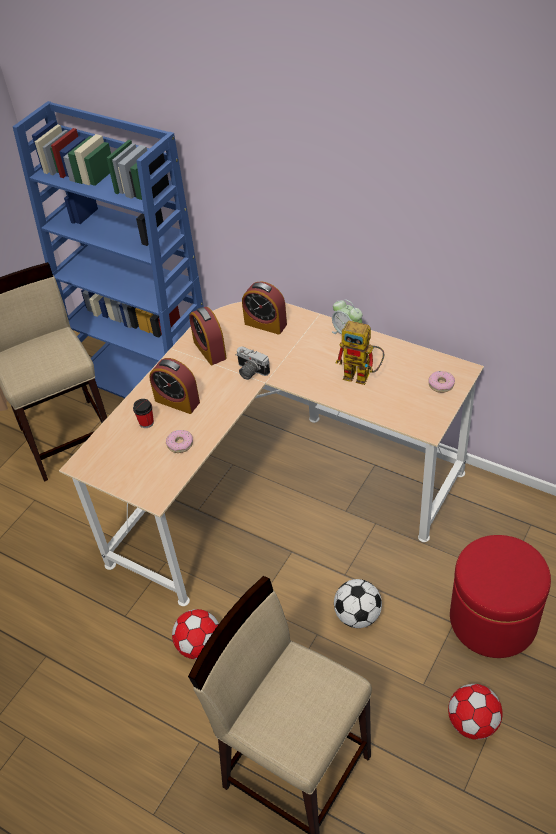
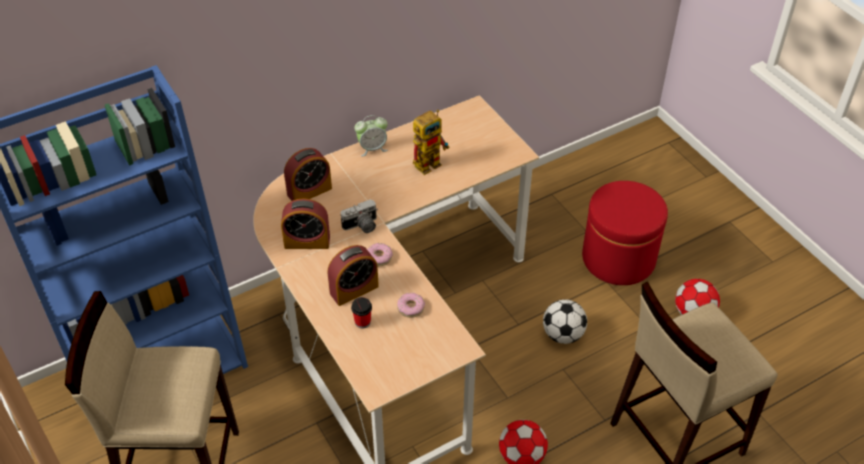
camera: 65 degrees left, 0 degrees up
donut [428,371,455,393] -> donut moved to [367,243,393,266]

